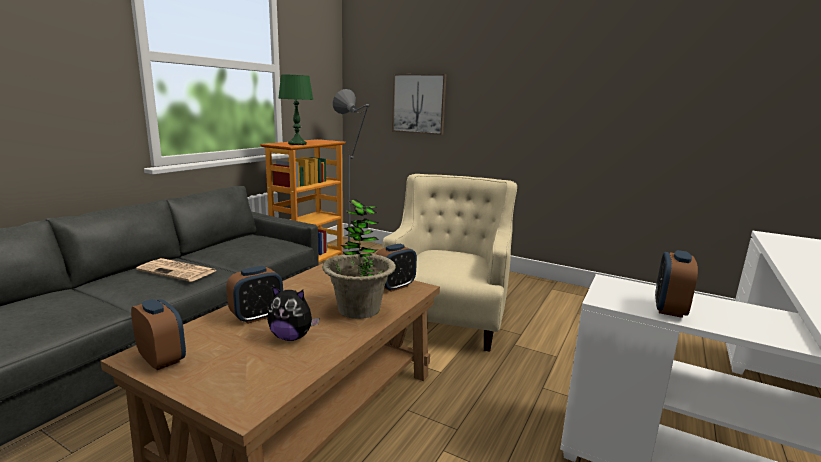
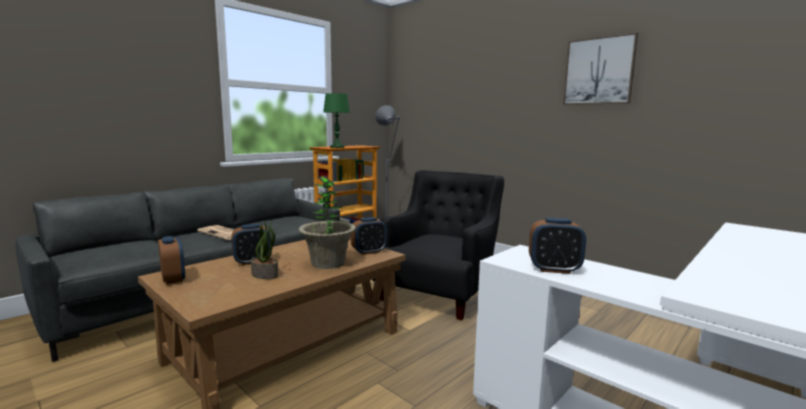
camera: 15 degrees right, 5 degrees down
plush toy [267,286,319,341] -> potted plant [251,220,279,279]
beige armchair [382,174,517,352] -> black armchair [373,170,504,320]
picture [392,74,446,135] -> picture moved to [563,32,638,105]
alarm clock [655,250,698,318] -> alarm clock turned 120 degrees counterclockwise [529,218,586,274]

